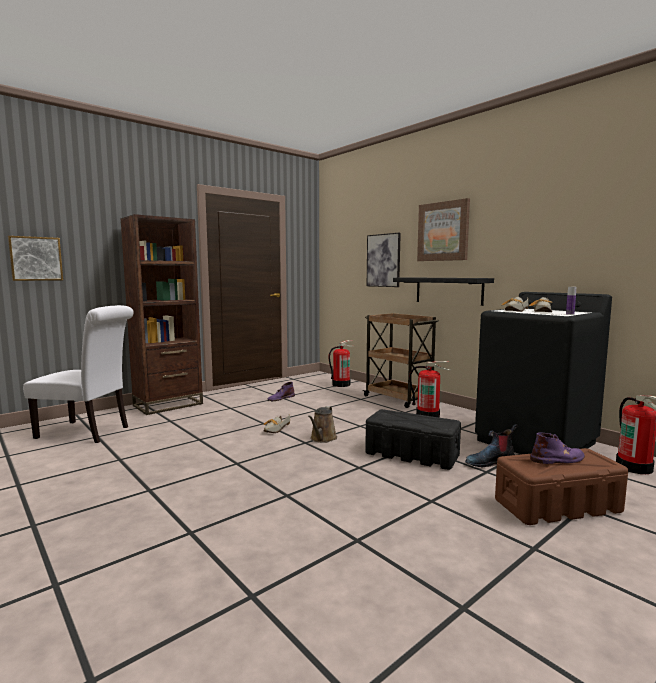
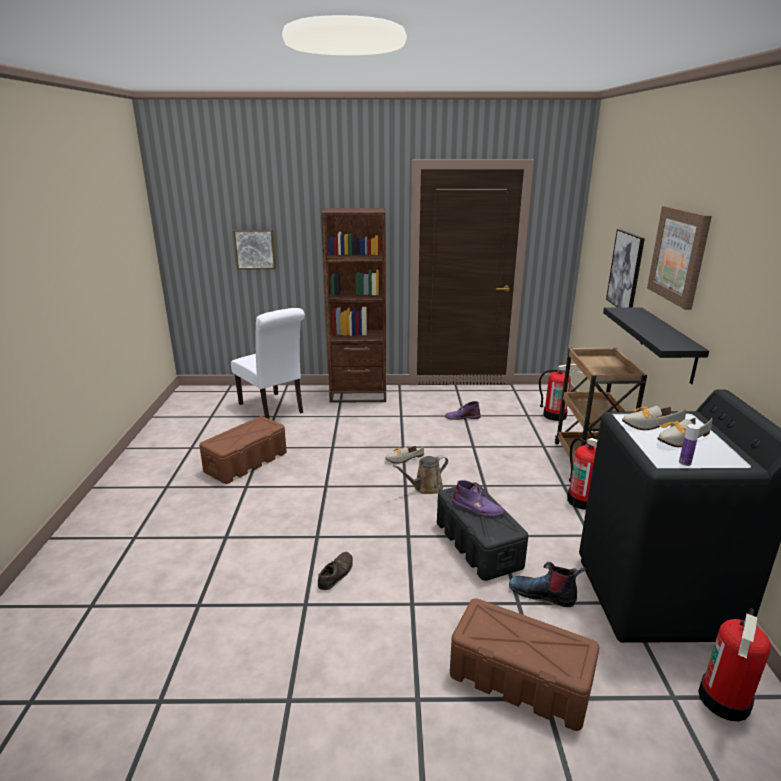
camera: 40 degrees right, 15 degrees up
purple boot [530,432,585,464] -> purple boot moved to [452,480,504,517]
none -> brown storage box [199,416,287,484]
none -> brown shoe [318,552,353,590]

